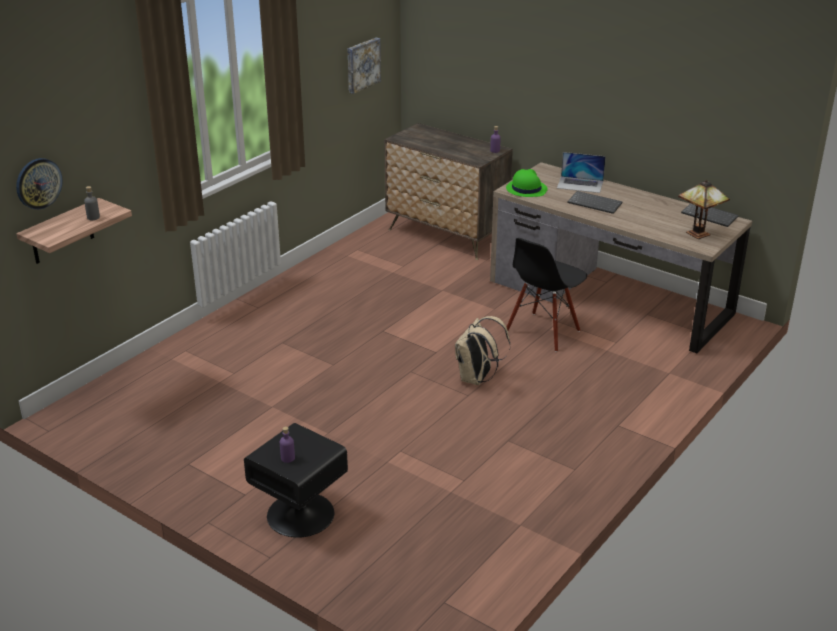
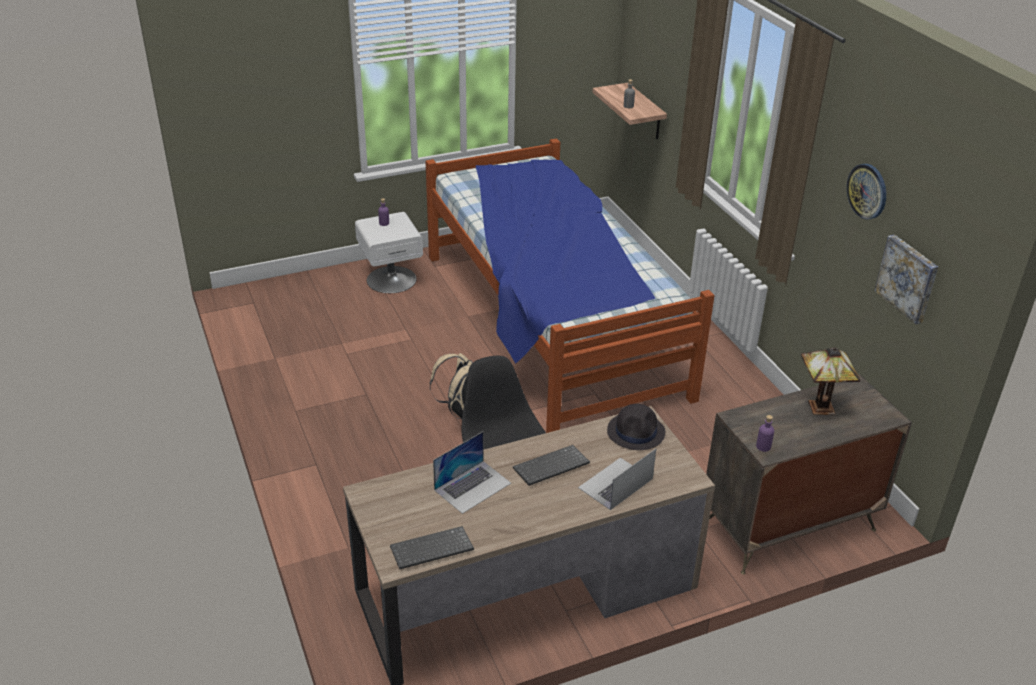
camera: 120 degrees right, 5 degrees up
wall clock [16,158,63,209] -> wall clock moved to [847,164,886,219]
black nightstand [244,423,348,538] -> white nightstand [355,212,423,293]
green hat [506,169,547,197] -> black hat [607,404,665,450]
table lamp [678,180,730,239] -> table lamp moved to [801,347,860,415]
none -> bed [425,138,715,433]
none -> laptop [433,432,511,514]

